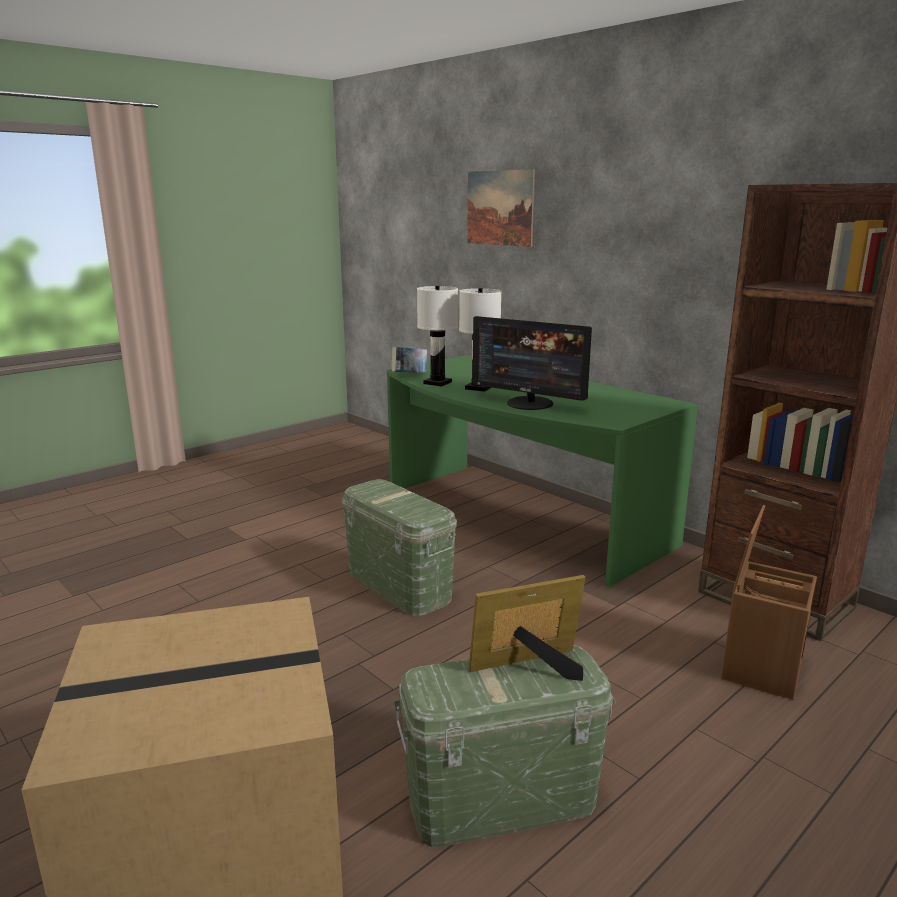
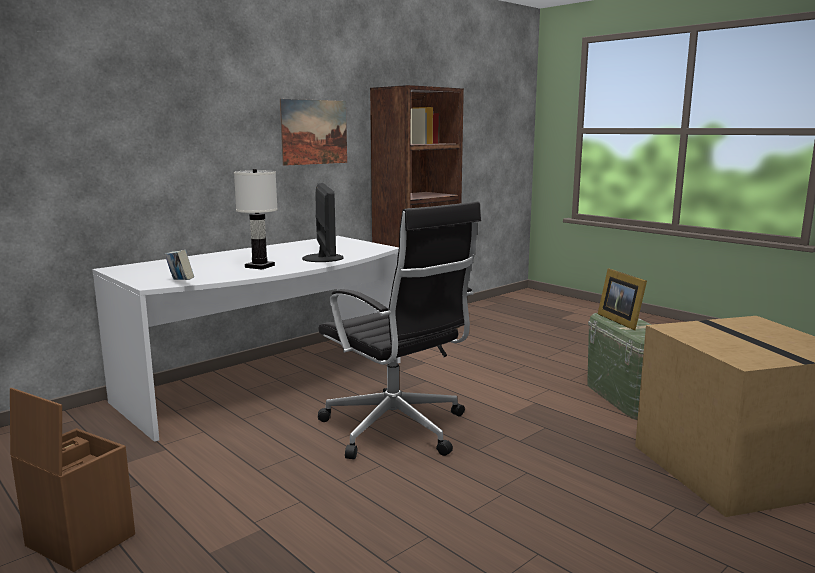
camera: 90 degrees left, 5 degrees down
green storage box [342,479,457,616] -> black office chair [318,201,481,459]
green desk [387,355,698,587] -> white desk [92,236,400,442]
white table lamp [417,286,458,387] -> none
picture [467,169,535,247] -> picture moved to [280,99,347,166]
monitor [473,316,592,410] -> monitor turned 45 degrees counterclockwise [302,183,344,262]
brown storage box [721,505,817,700] -> brown storage box moved to [10,388,135,572]

